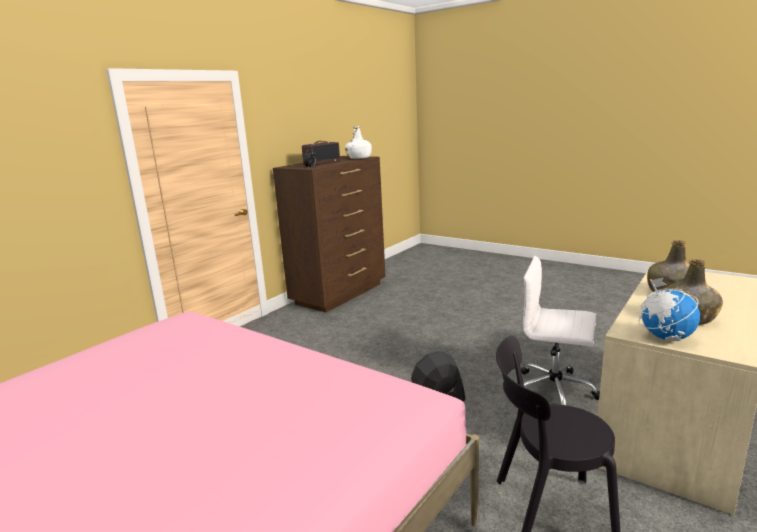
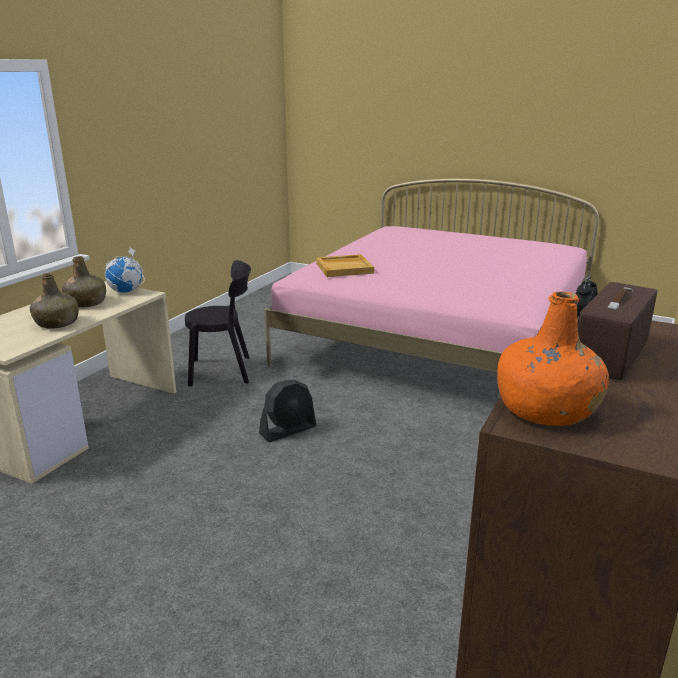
camera: 170 degrees right, 5 degrees up
white bottle [345,126,372,159] -> orange bottle [497,292,609,426]
white office chair [521,256,600,405] -> none
none -> beige tray [316,254,374,277]

